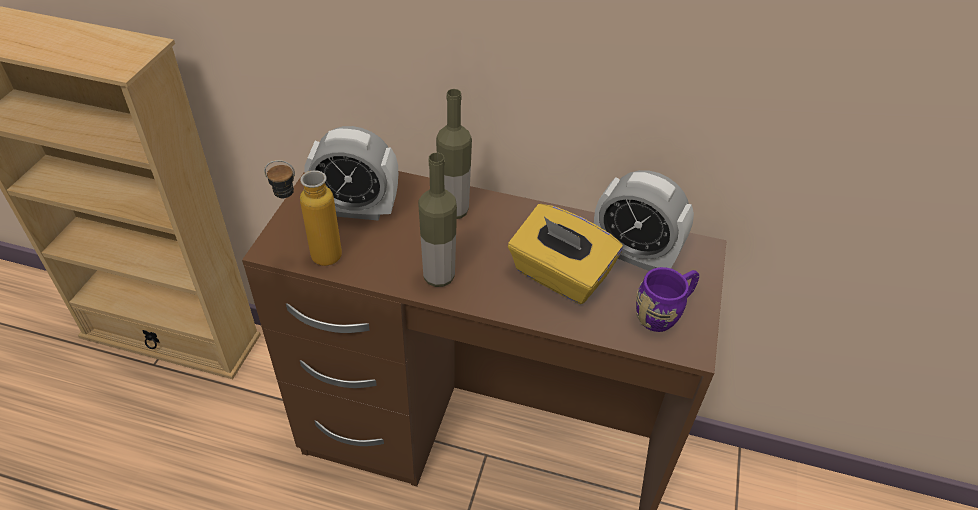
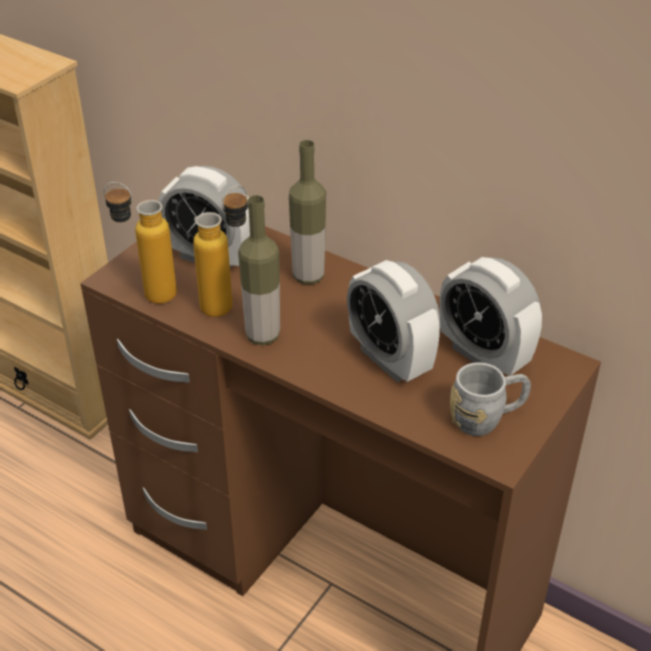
camera: 20 degrees right, 5 degrees down
yellow tissue box [508,204,623,304] -> alarm clock [347,260,440,382]
purple mug [636,267,699,332] -> grey mug [450,362,531,436]
none -> bottle [193,186,248,317]

